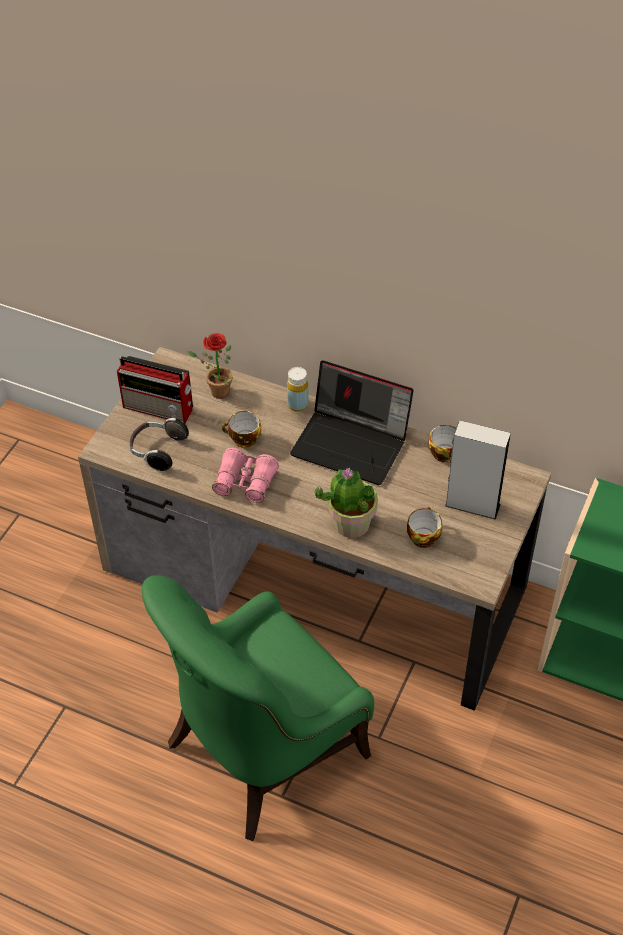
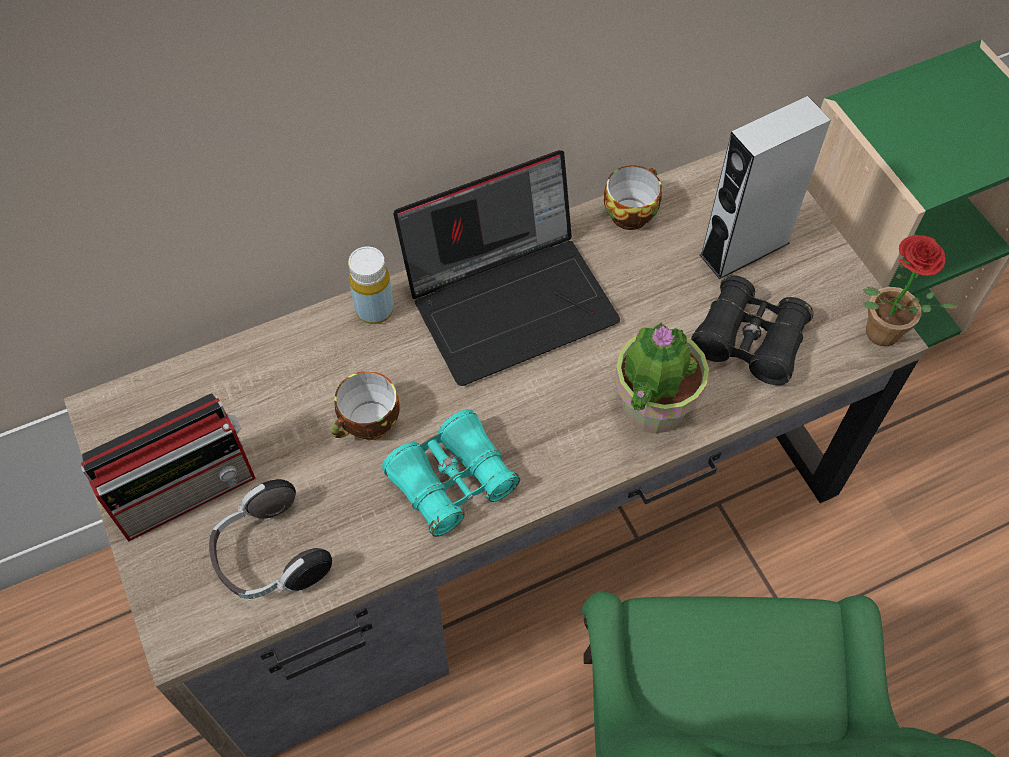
camera: 50 degrees left, 10 degrees up
potted plant [187,333,233,399] -> potted plant moved to [863,235,958,347]
pink binoculars [212,448,279,503] -> turquoise binoculars [382,409,520,537]
cup [407,507,442,548] -> black binoculars [691,275,813,385]

